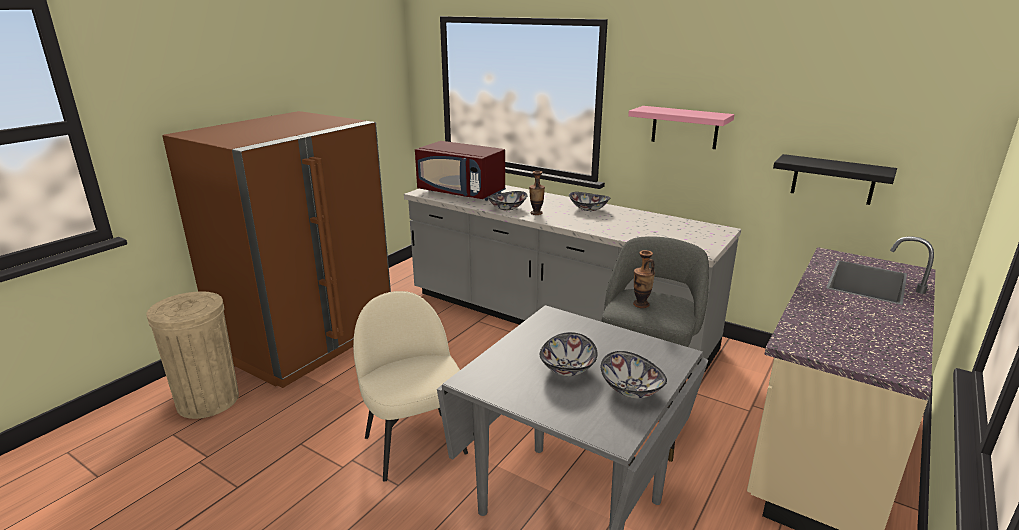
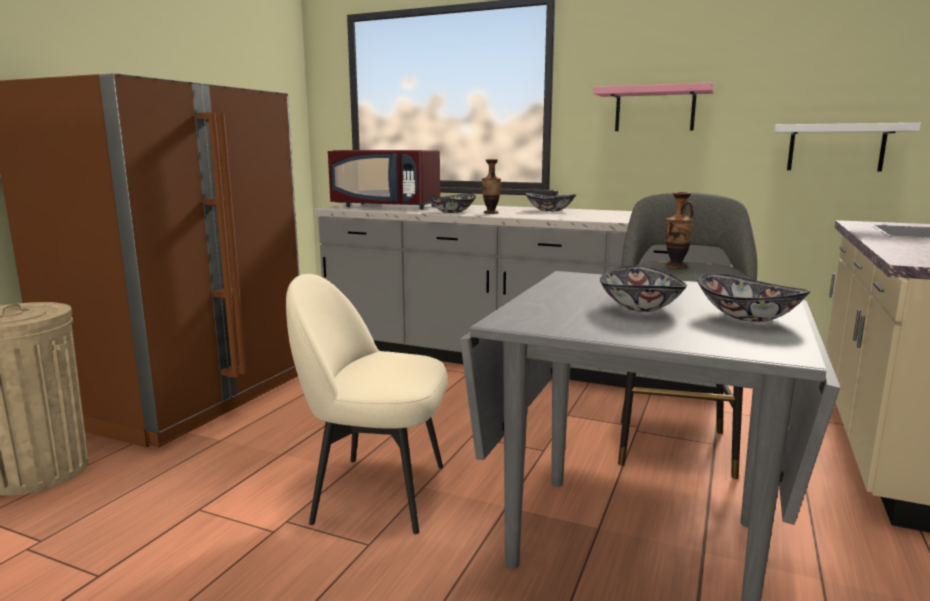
camera: 10 degrees left, 10 degrees down
beige chair [353,291,468,482] -> beige chair turned 45 degrees counterclockwise [286,274,448,534]
black shelf [773,154,897,205] -> white shelf [773,123,921,171]

